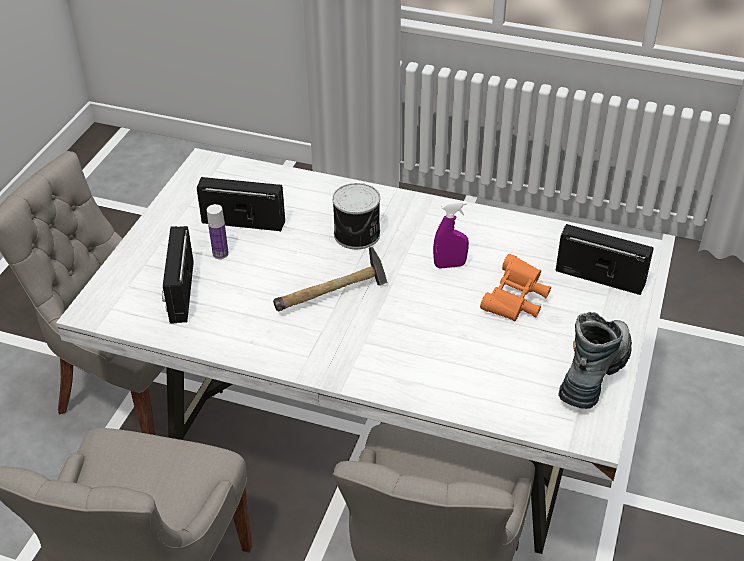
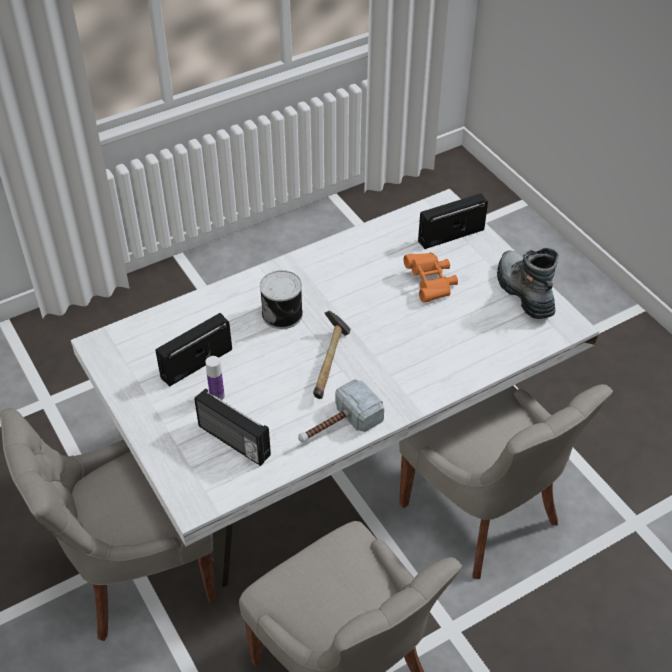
camera: 50 degrees left, 5 degrees up
purple spray bottle [433,201,469,269] -> none
none -> hammer [298,379,384,443]

